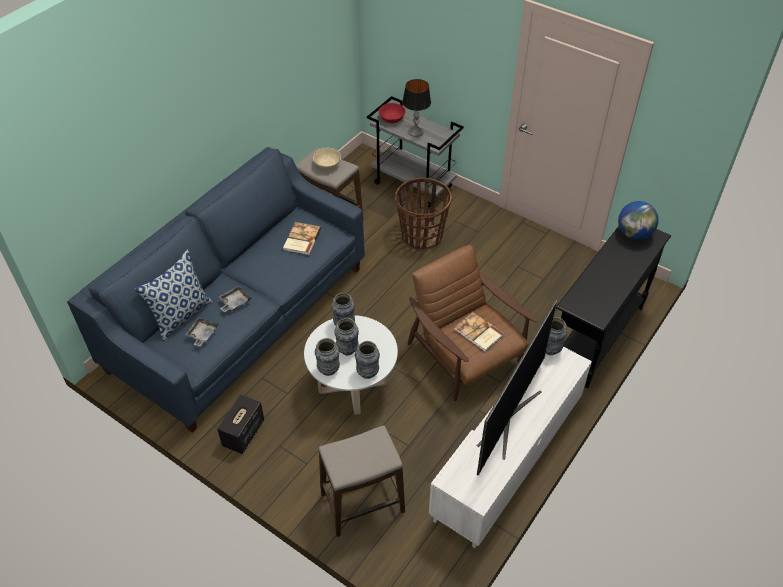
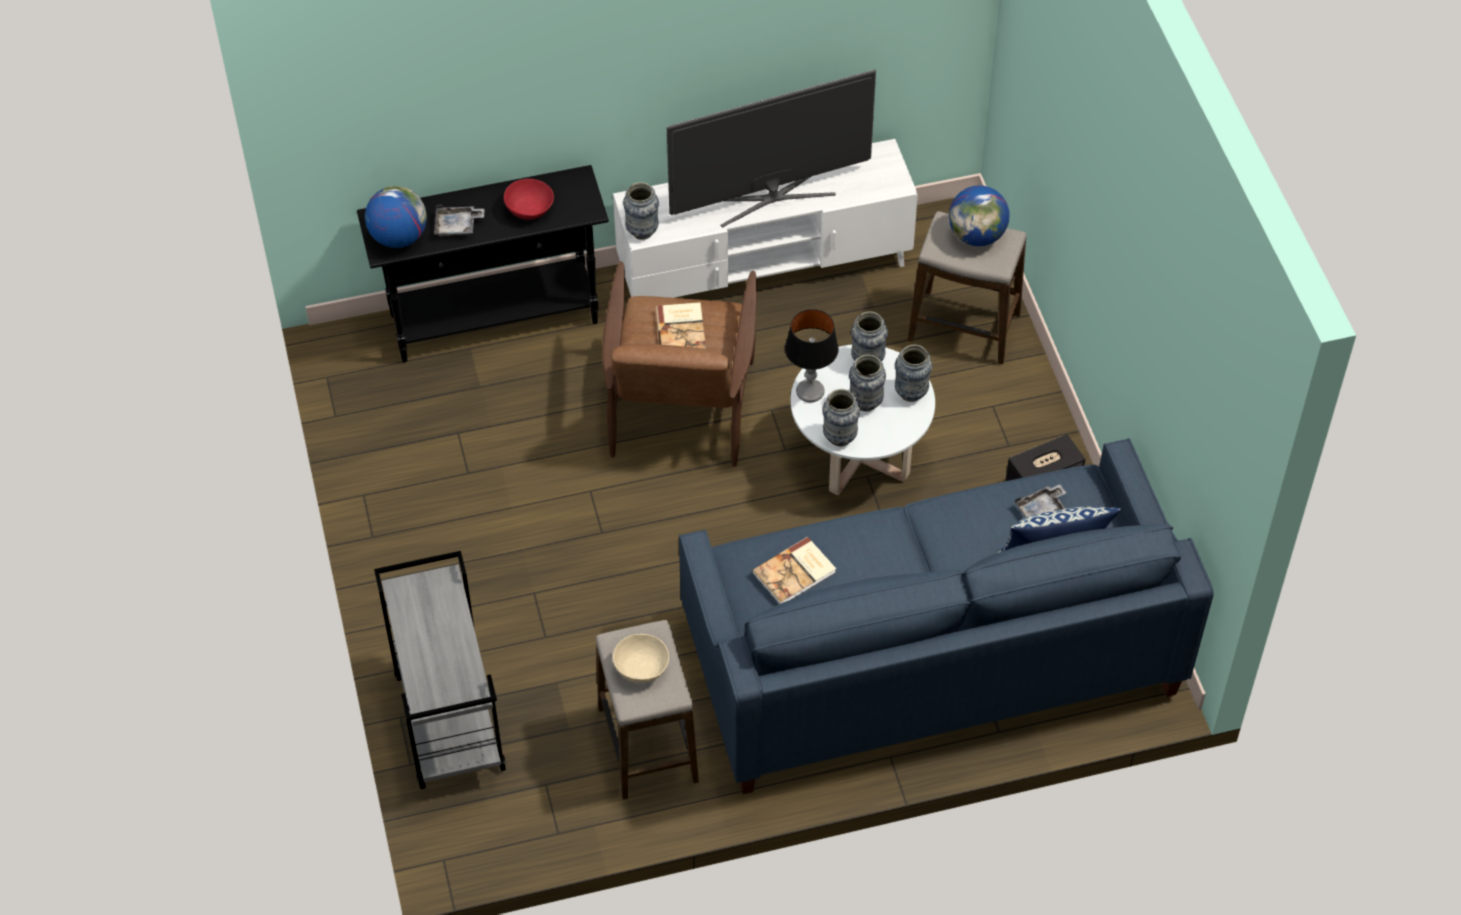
camera: 140 degrees left, 5 degrees up
grey tray [219,286,251,312] -> grey tray moved to [434,205,485,236]
red bowl [379,103,405,123] -> red bowl moved to [504,179,554,220]
basket [395,178,452,250] -> none
table lamp [402,79,431,137] -> table lamp moved to [785,309,839,402]
none -> globe [949,185,1010,246]

